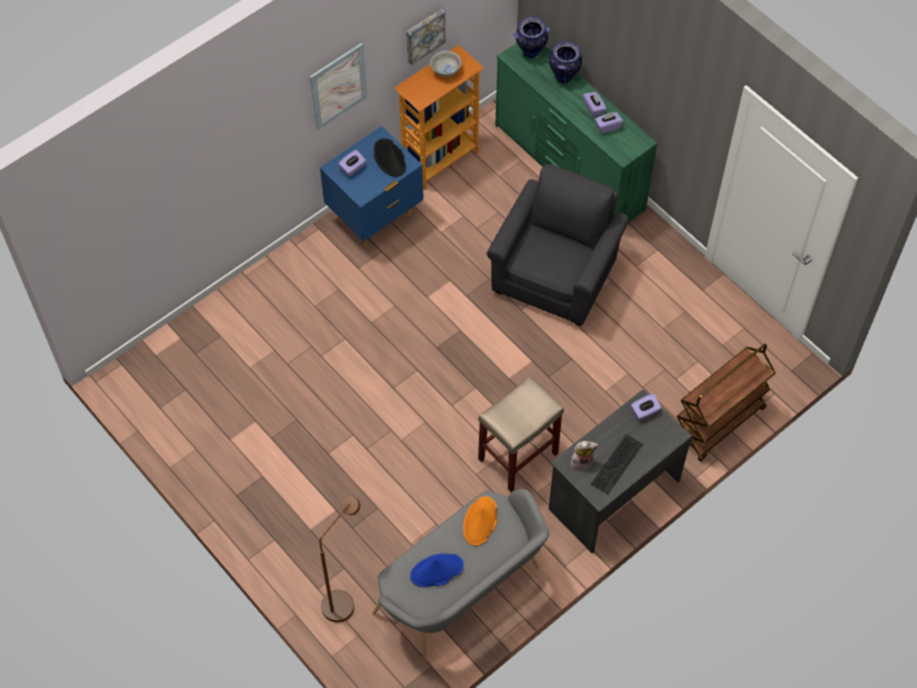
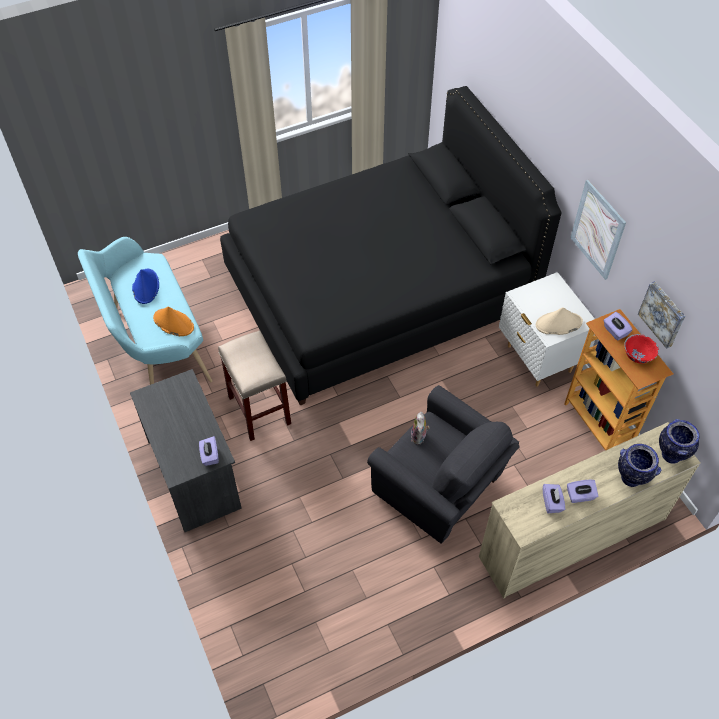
camera: 105 degrees right, 5 degrees down
brown floor lamp [319,496,360,622] -> none
blue nightstand [320,126,423,247] -> white nightstand [499,272,595,387]
purple tissue box [338,150,366,177] -> purple tissue box moved to [604,312,633,341]
grey bench [372,489,549,662] -> turquoise bench [78,237,212,385]
black hat [373,138,406,177] -> beige hat [536,308,583,335]
white bowl [430,51,462,77] -> red bowl [624,334,659,364]
green dresser [495,43,658,223] -> beige dresser [479,422,700,599]
plush toy [571,441,598,470] -> plush toy moved to [411,412,430,444]
keyboard [591,434,643,495] -> none
brown cart [677,344,776,462] -> none
none -> black bed [220,86,562,405]

